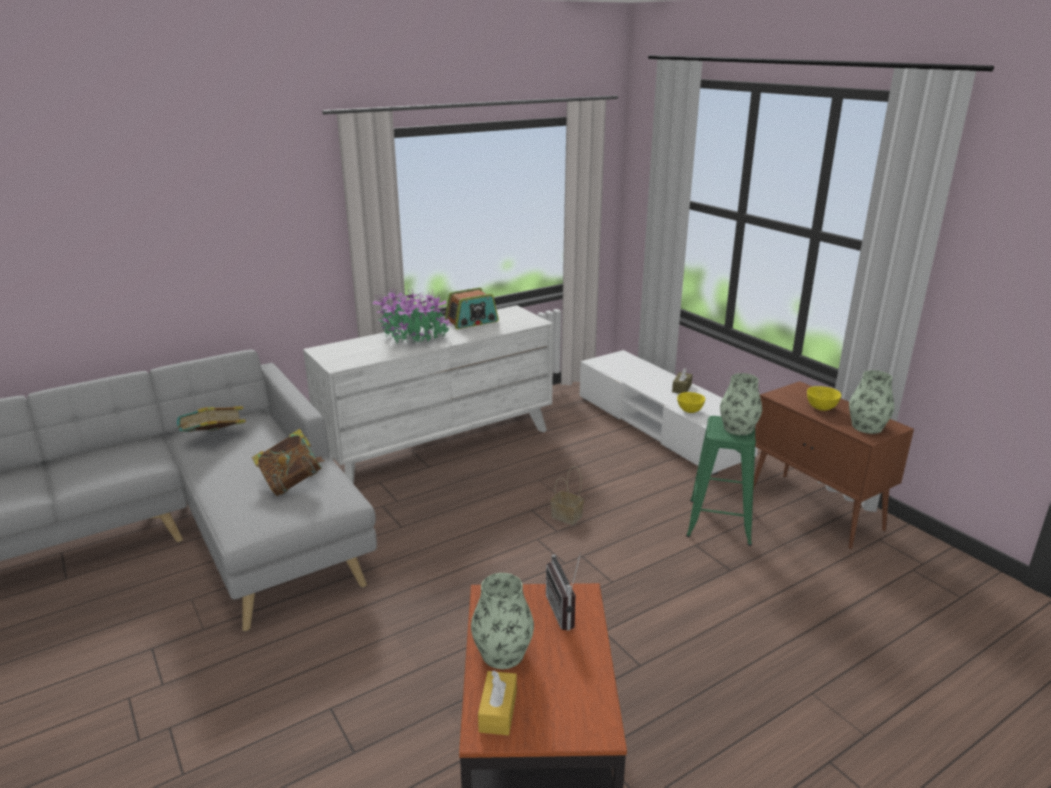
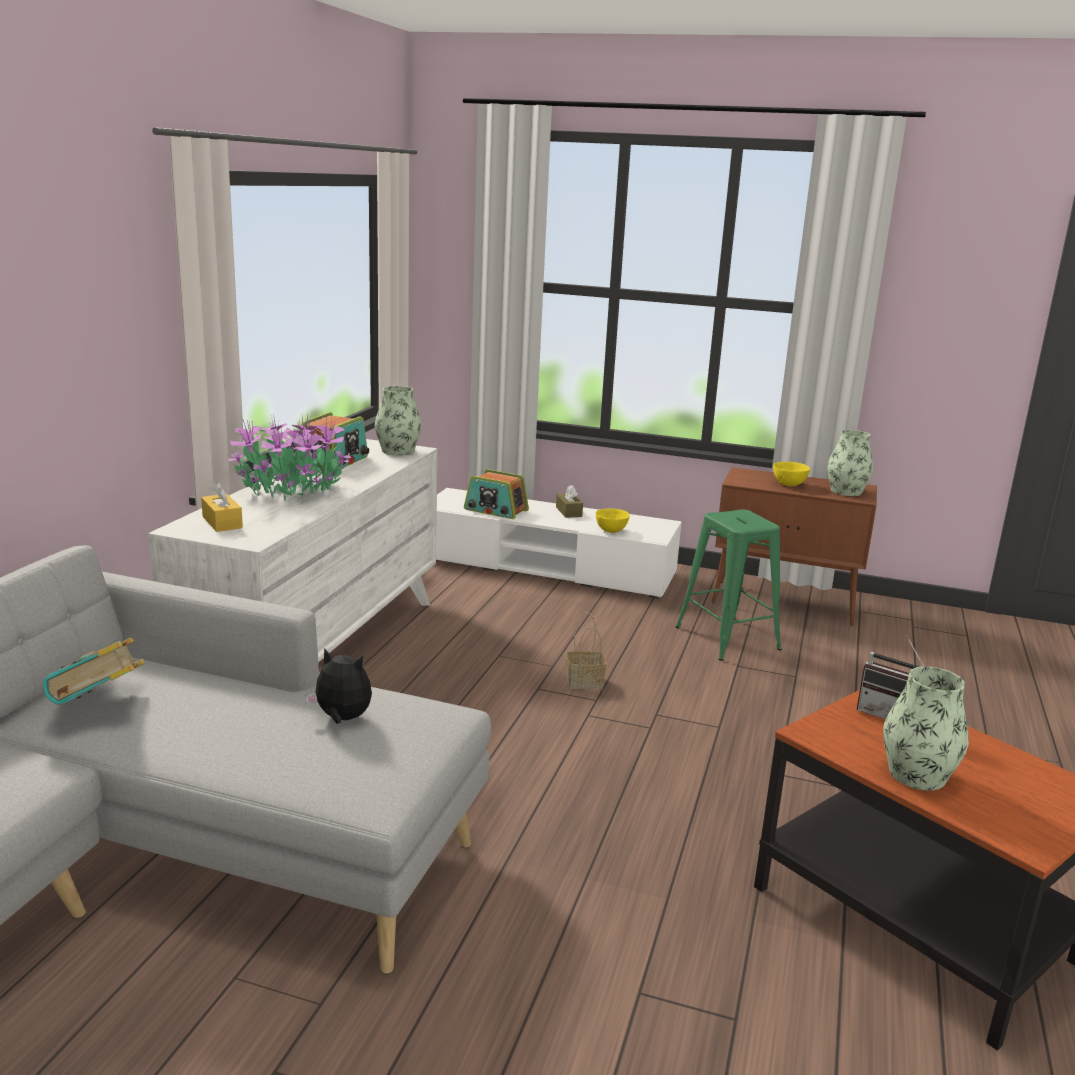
camera: 40 degrees left, 5 degrees down
book [252,429,324,496] -> plush toy [305,648,372,724]
yellow tissue box [478,671,517,735] -> yellow tissue box moved to [201,482,243,532]
vase [720,373,762,435] -> vase moved to [375,386,422,455]
none -> radio [464,469,529,519]

